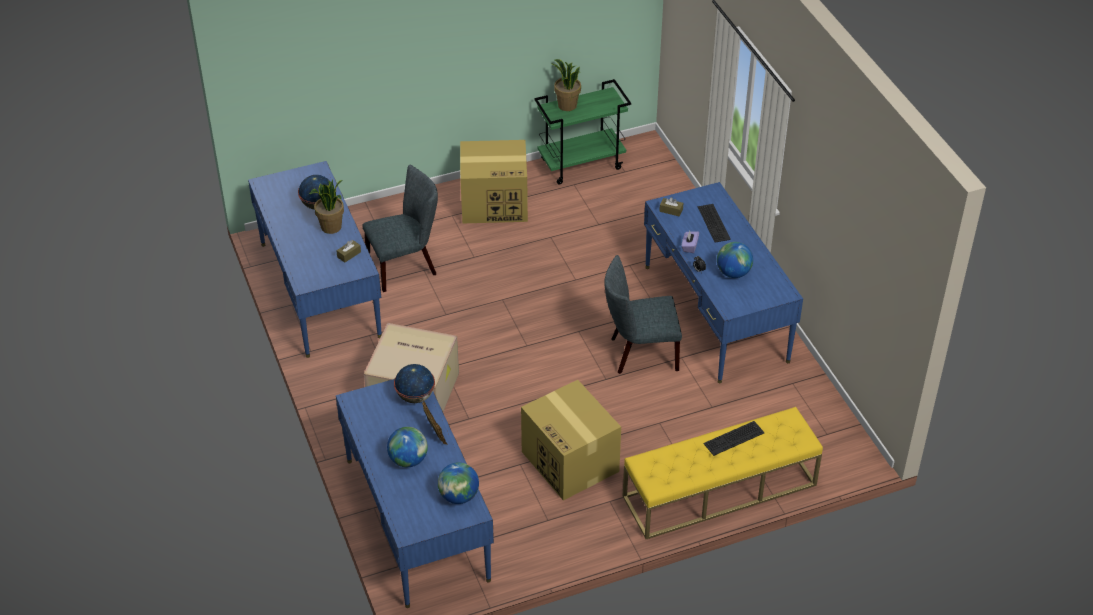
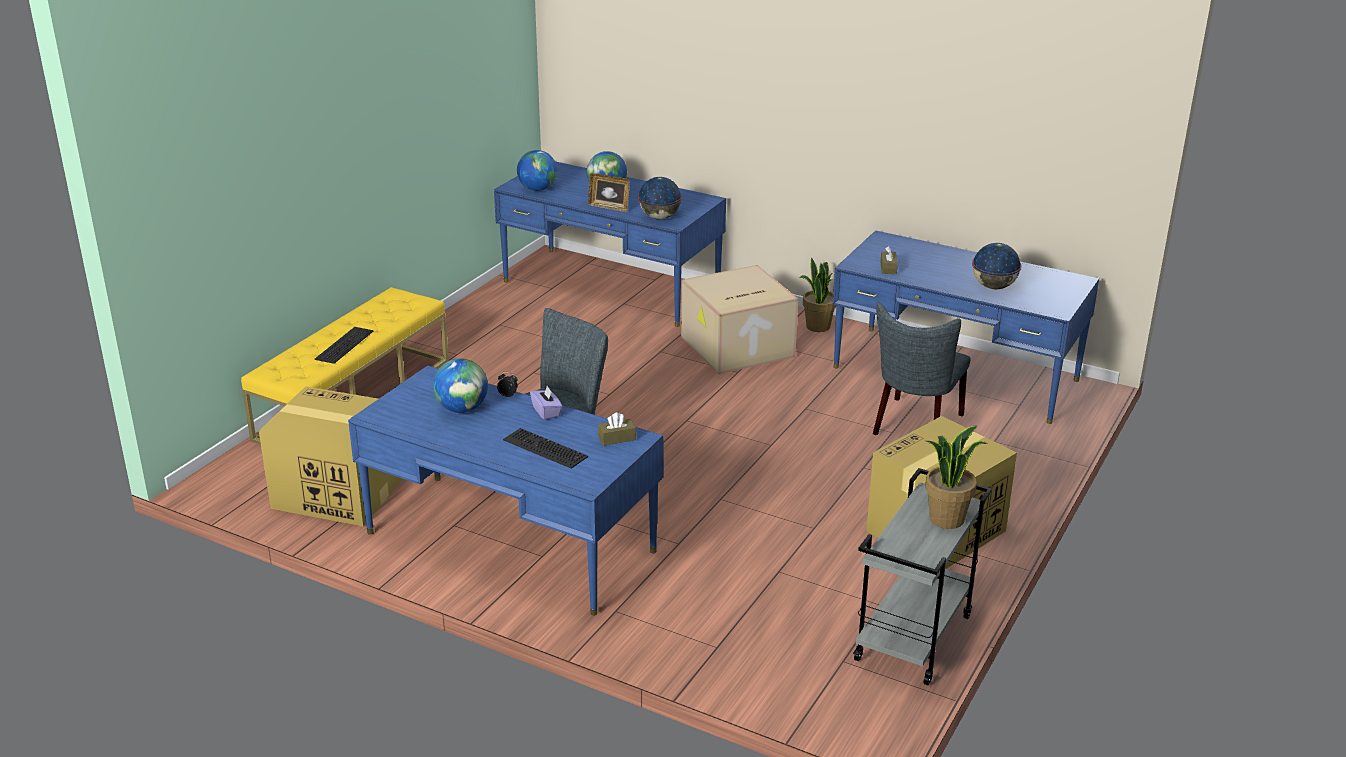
camera: 140 degrees right, 15 degrees down
potted plant [310,180,344,234] -> potted plant moved to [799,257,836,332]
cardboard box [521,380,621,501] -> cardboard box moved to [259,386,403,526]
green cart [534,79,631,185] -> grey cart [853,468,992,685]

